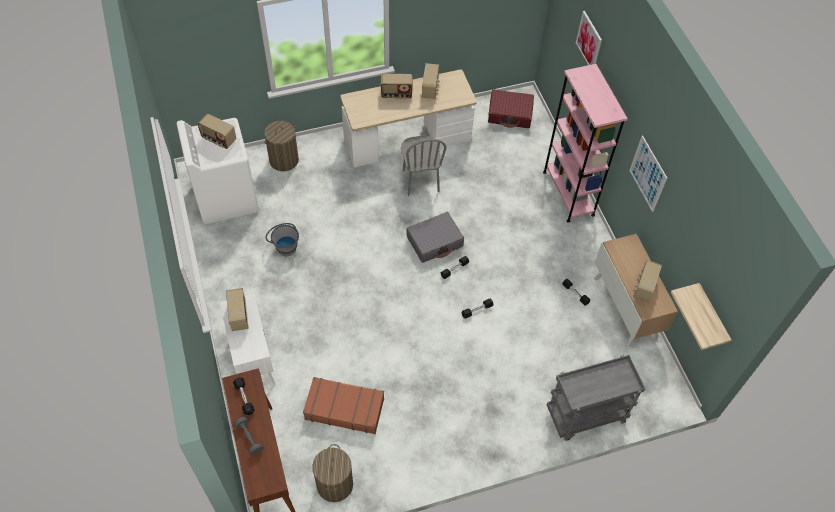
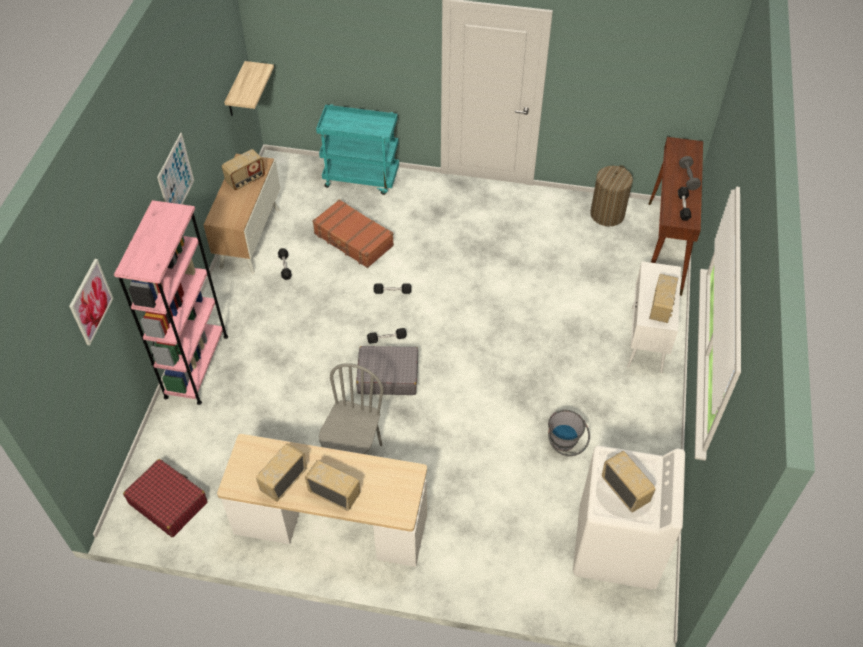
camera: 150 degrees left, 5 degrees down
laundry basket [264,121,299,171] -> none
brown suitcase [303,377,384,434] -> brown suitcase moved to [312,199,394,268]
grey cart [547,355,645,441] -> turquoise cart [316,104,399,195]

